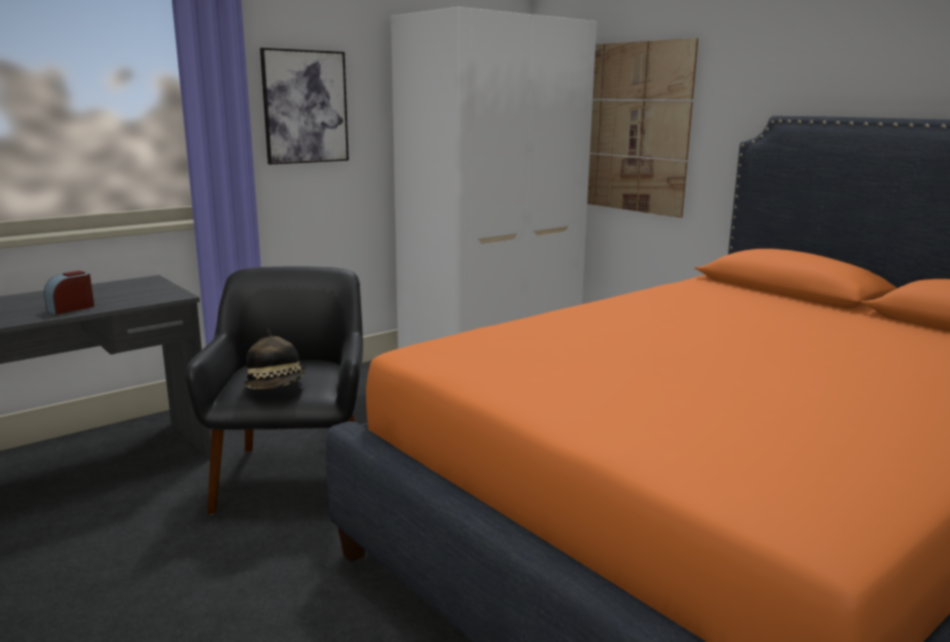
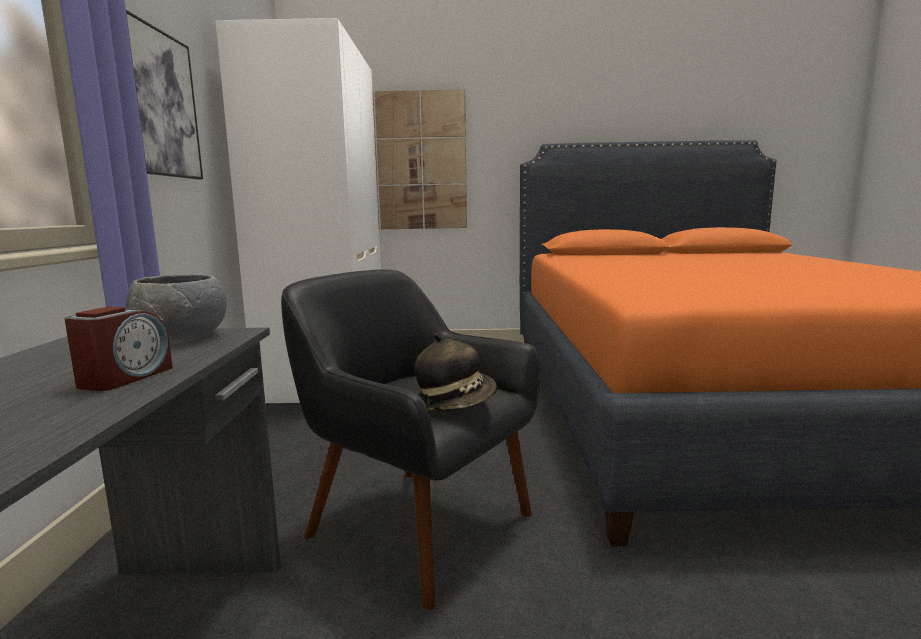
camera: 50 degrees left, 5 degrees down
alarm clock [44,270,94,315] -> alarm clock turned 150 degrees counterclockwise [65,307,173,391]
none -> grey bowl [126,274,227,340]

